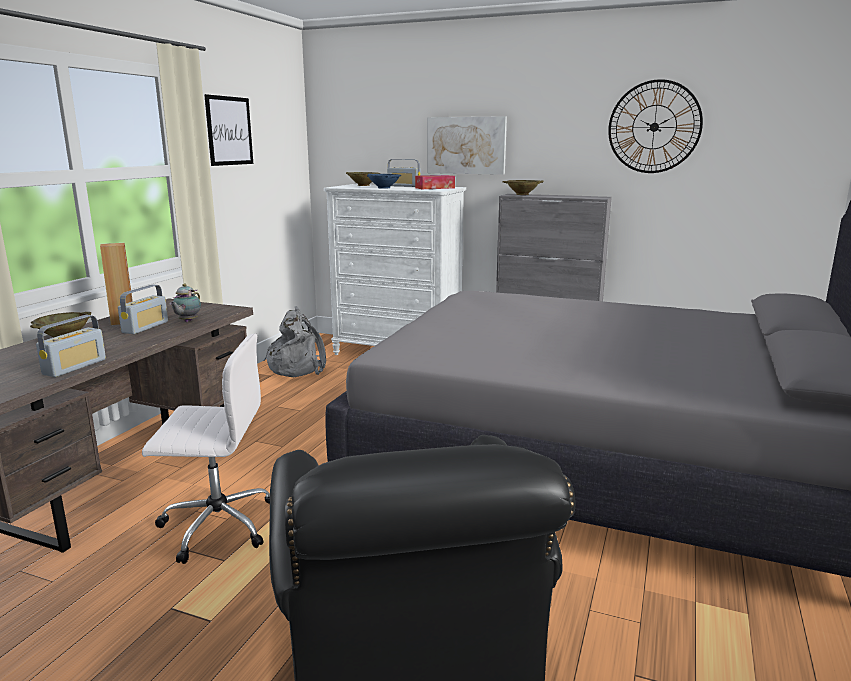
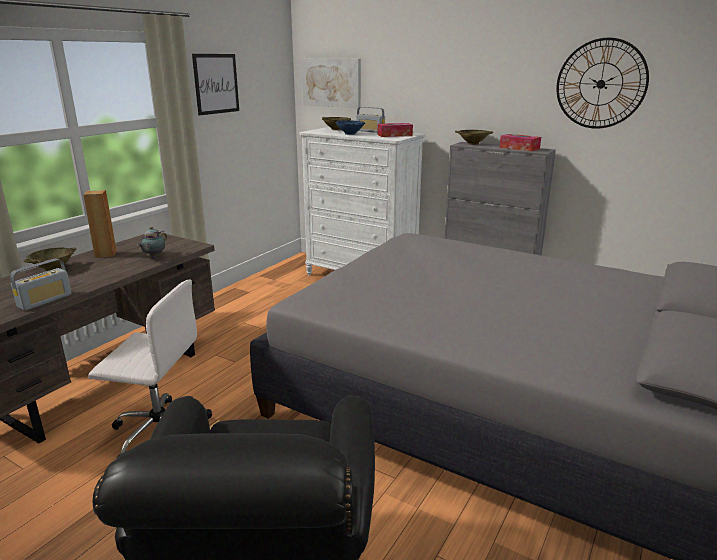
camera: 10 degrees right, 5 degrees up
radio [118,284,168,334] -> none
grey backpack [264,306,326,377] -> none
picture [427,116,507,175] -> picture moved to [302,59,361,108]
none -> tissue box [499,134,541,151]

